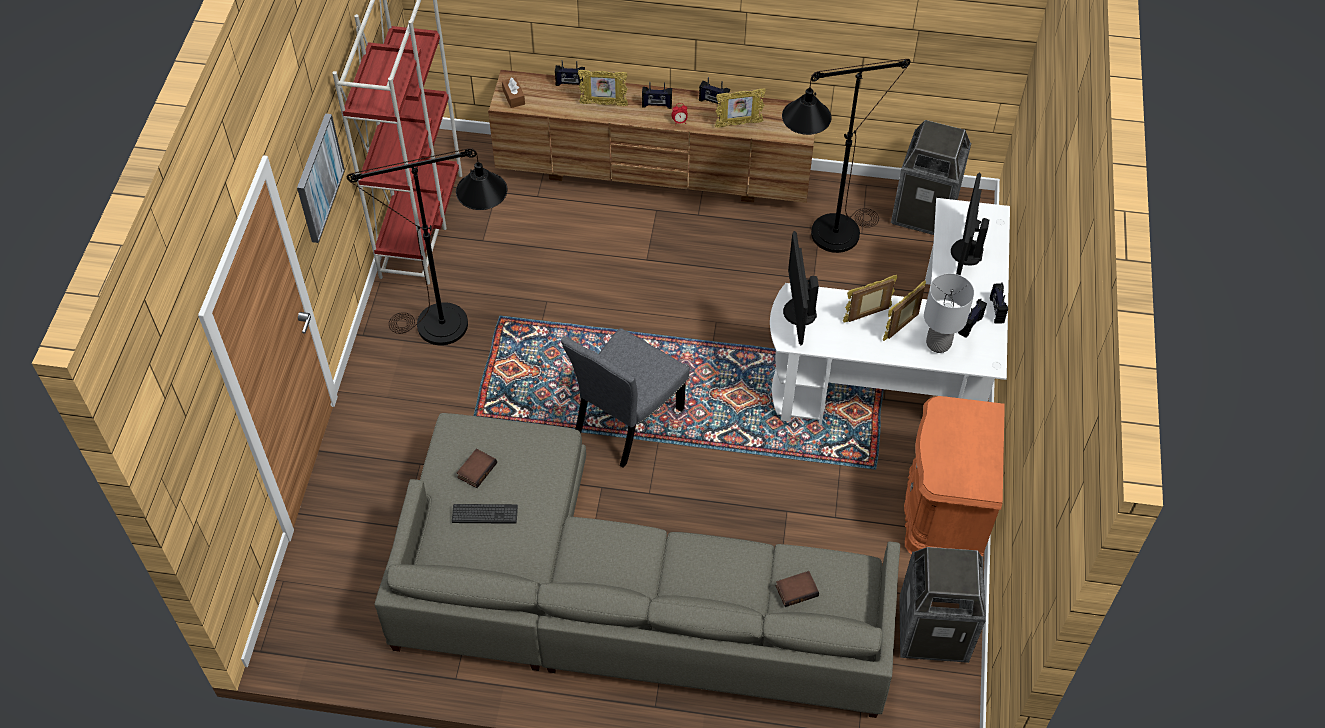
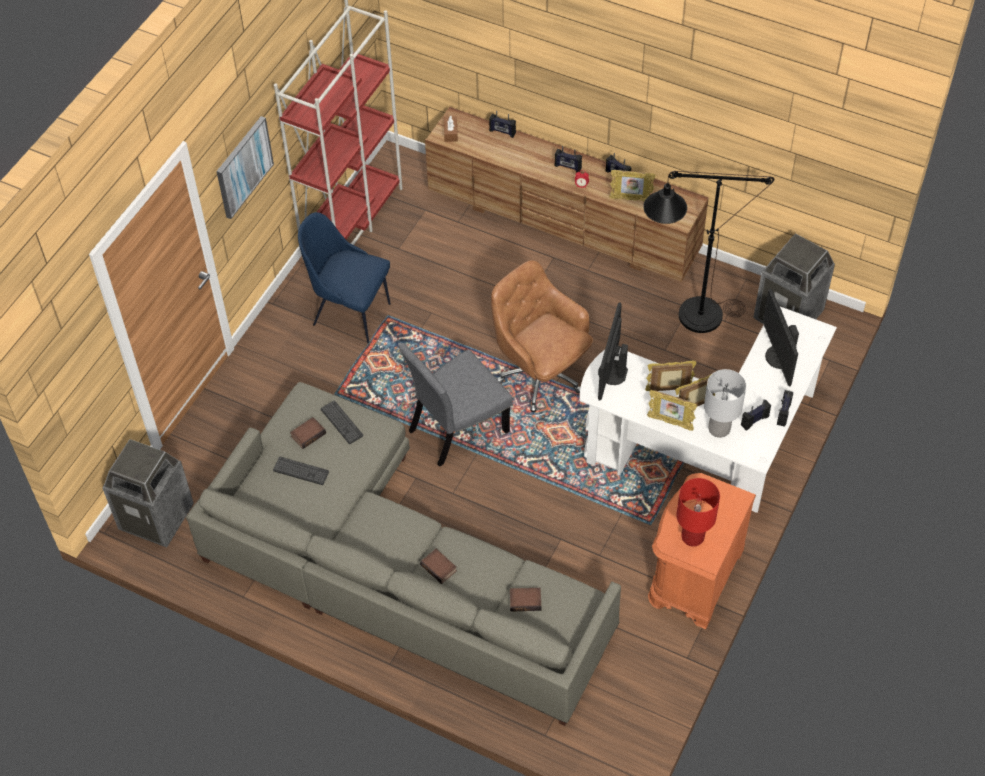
camera: 20 degrees right, 0 degrees up
black floor lamp [347,148,507,345] -> blue chair [298,212,390,343]
picture frame [578,70,628,106] -> picture frame moved to [647,390,697,431]
trash can [899,547,986,663] -> trash can moved to [102,439,194,547]
monitor [951,173,989,275] -> monitor turned 45 degrees counterclockwise [763,288,799,387]
none -> keyboard [321,401,363,444]
none -> book [420,549,457,584]
none -> brown office chair [491,260,593,412]
none -> red table lamp [676,478,720,546]

